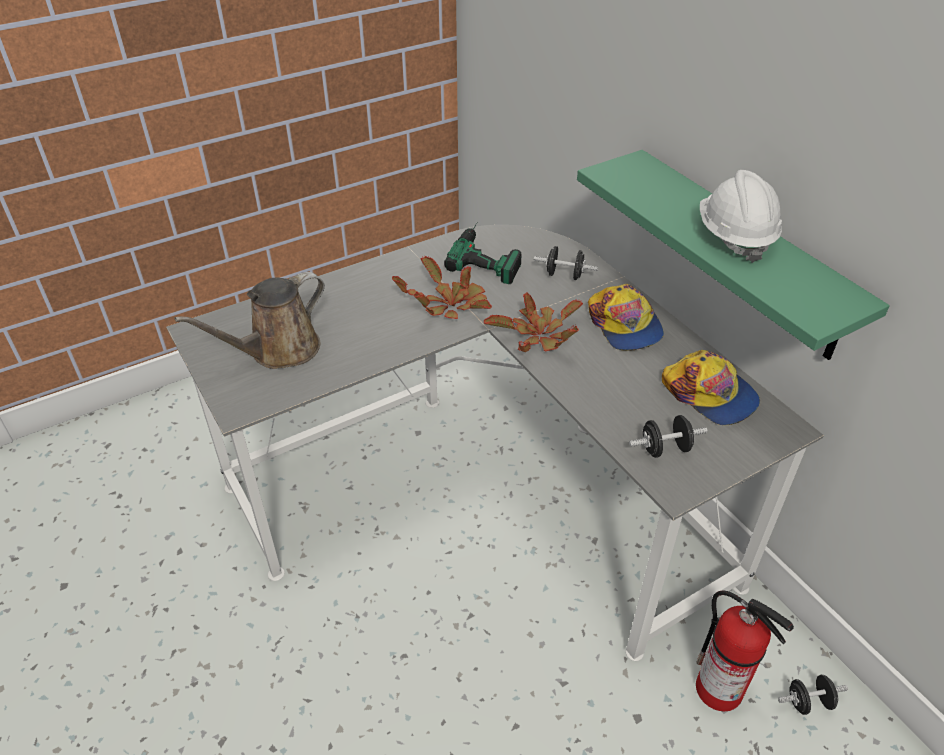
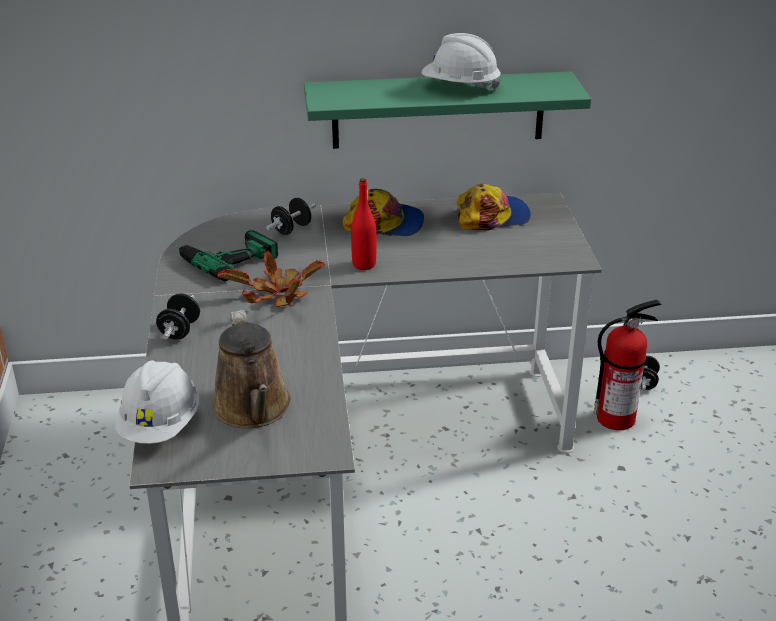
camera: 65 degrees left, 10 degrees down
potted plant [484,292,583,352] -> red bottle [351,178,376,270]
black dumbbell [629,415,708,458] -> black dumbbell moved to [156,294,200,340]
none -> white hard hat [116,360,199,444]

